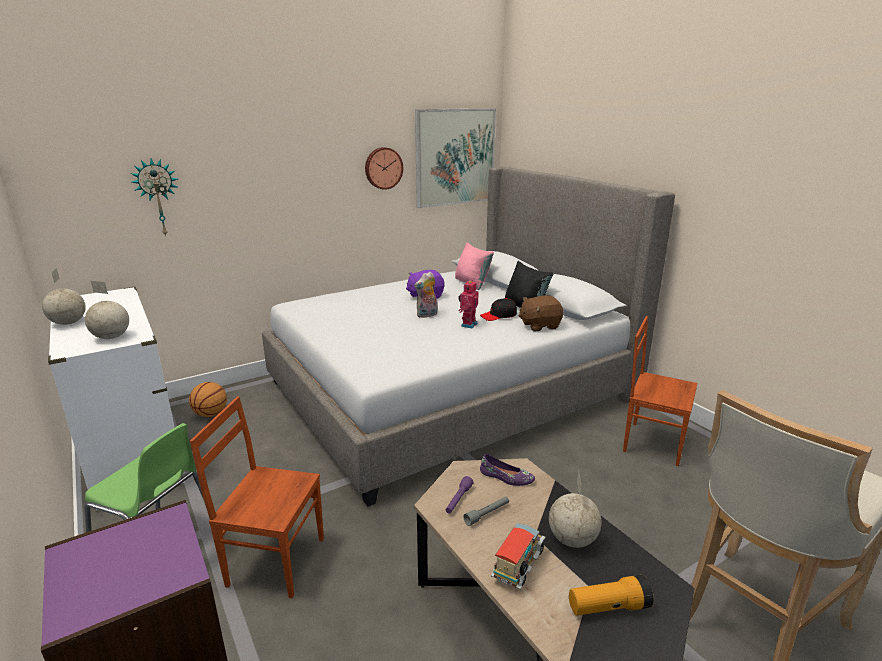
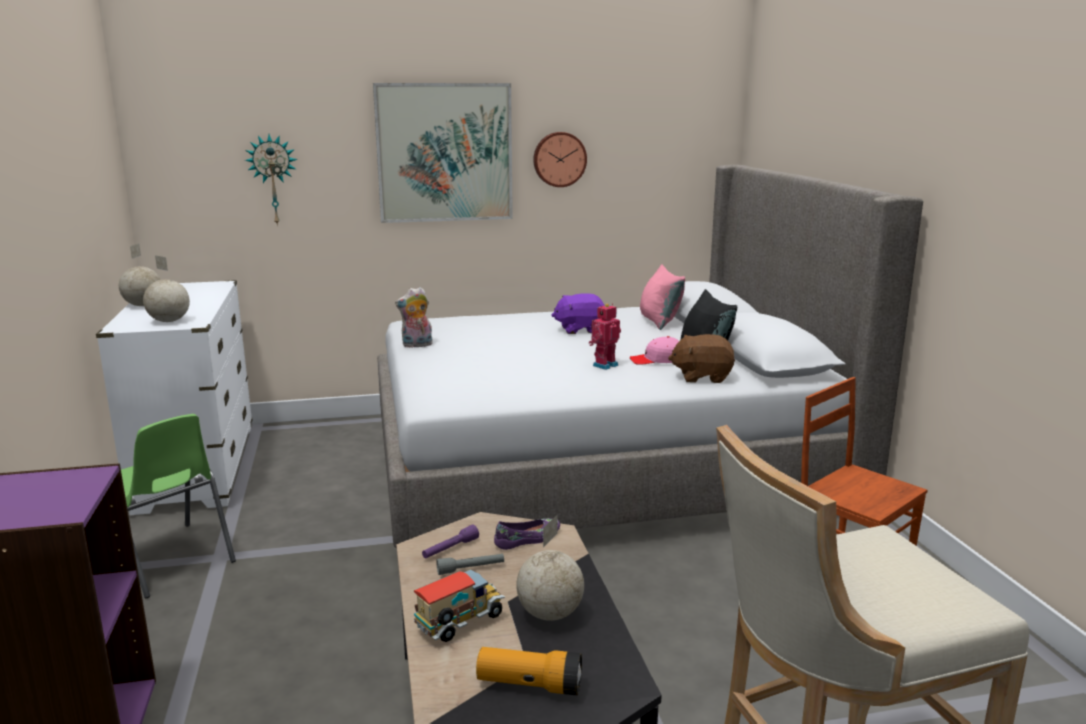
camera: 20 degrees right, 5 degrees down
basketball [189,382,227,417] -> none
brown chair [190,396,324,598] -> none
plush toy [414,272,438,318] -> plush toy moved to [395,287,433,348]
picture [415,108,496,208] -> picture moved to [373,83,513,223]
black cap [480,298,517,321] -> pink cap [630,336,679,365]
purple shoe [480,454,535,486] -> purple shoe turned 75 degrees counterclockwise [494,519,560,550]

